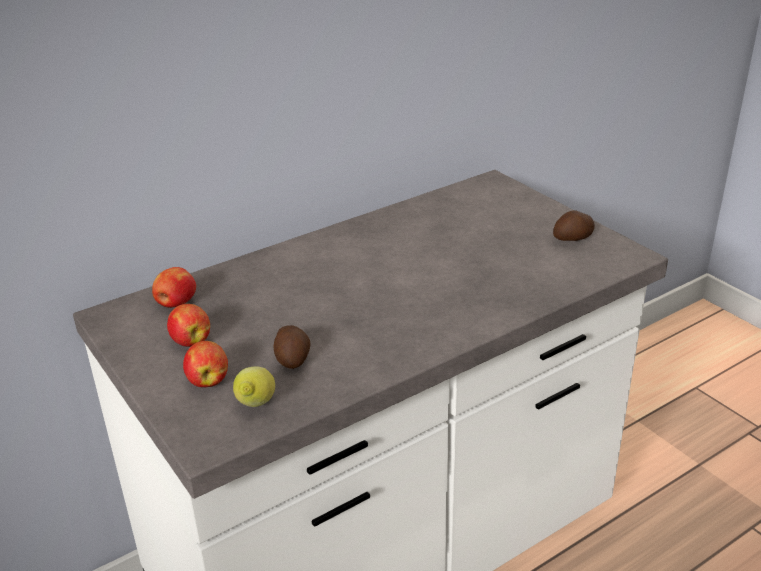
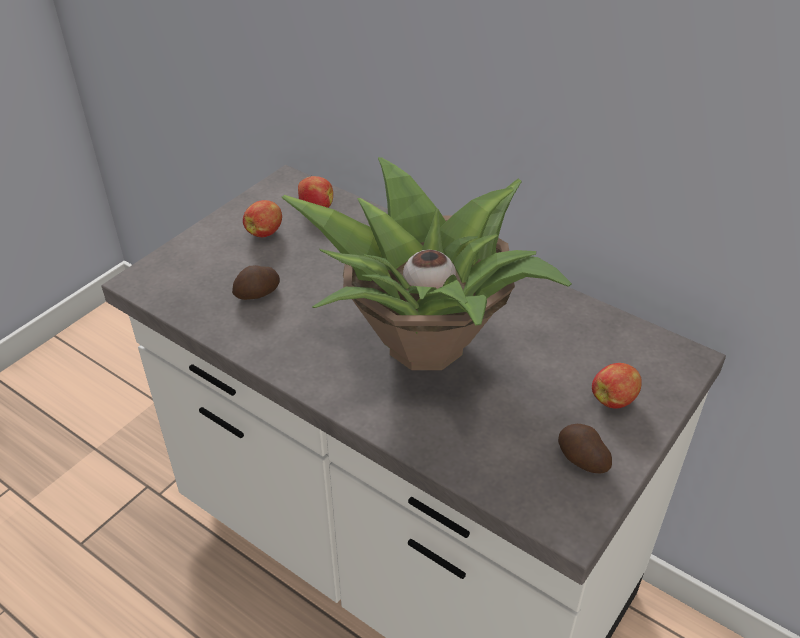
camera: 70 degrees right, 10 degrees up
apple [183,341,228,387] -> apple moved to [592,363,642,408]
lemon [233,366,275,407] -> none
none -> potted plant [281,157,572,370]

